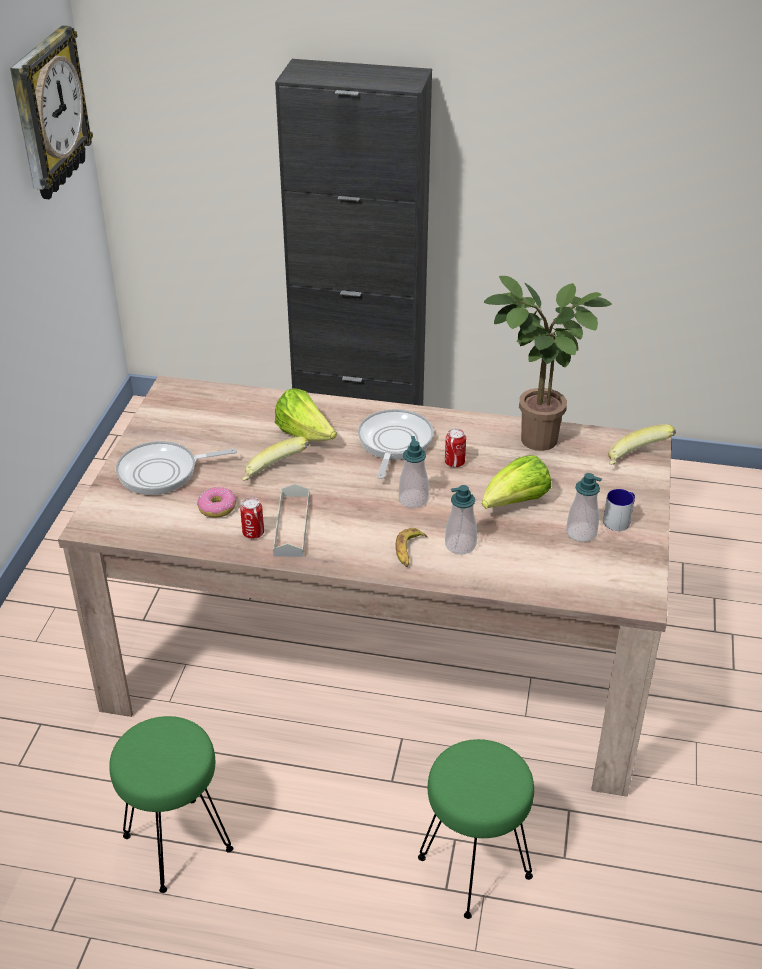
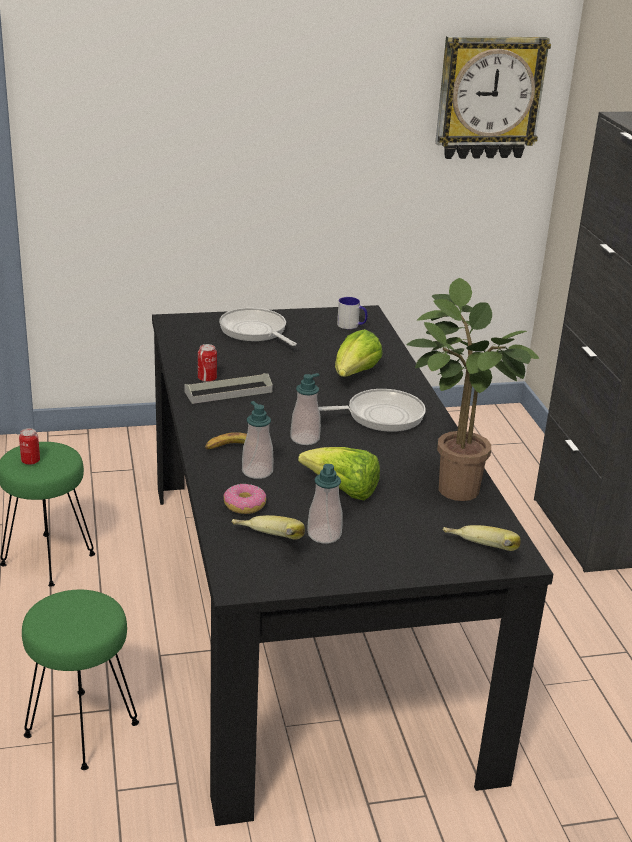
camera: 65 degrees right, 10 degrees down
beige dining table [58,376,671,797] -> black dining table [152,305,553,826]
donut [197,487,236,518] -> donut moved to [223,484,266,514]
banana [242,437,309,481] -> banana moved to [231,515,305,540]
can [445,428,466,467] -> can moved to [19,428,40,465]
mug [603,489,635,531] -> mug moved to [337,297,367,329]

